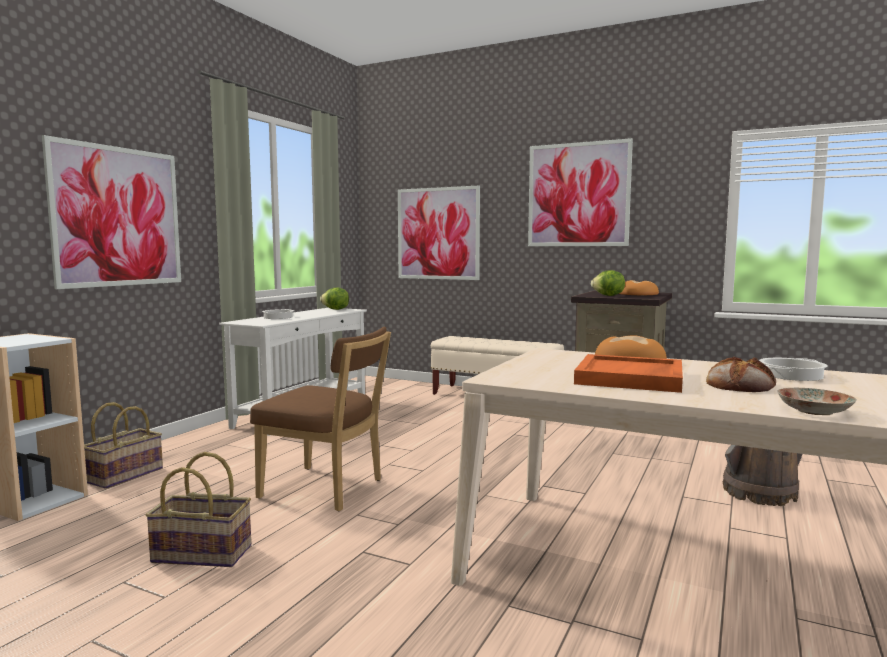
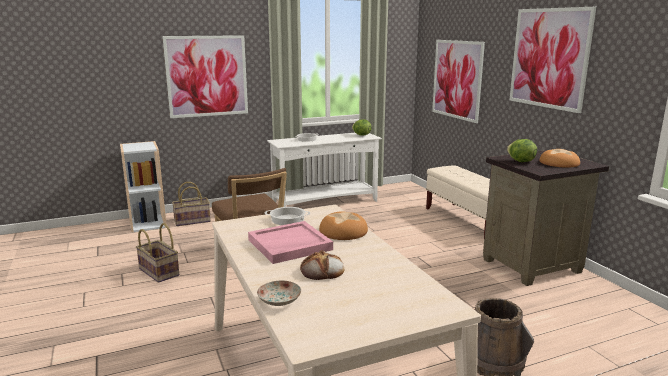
camera: 40 degrees right, 10 degrees up
orange tray [574,354,683,393] -> pink tray [248,221,333,264]
cooking pot [759,358,828,381] -> cooking pot moved to [265,207,310,225]

